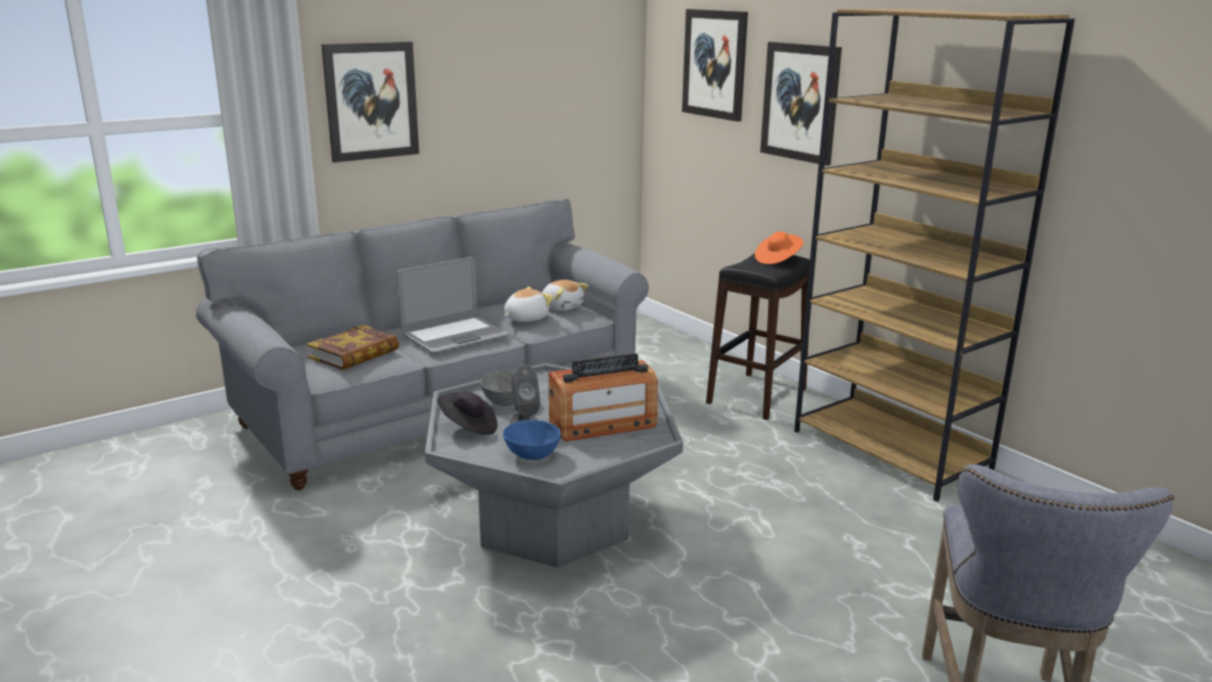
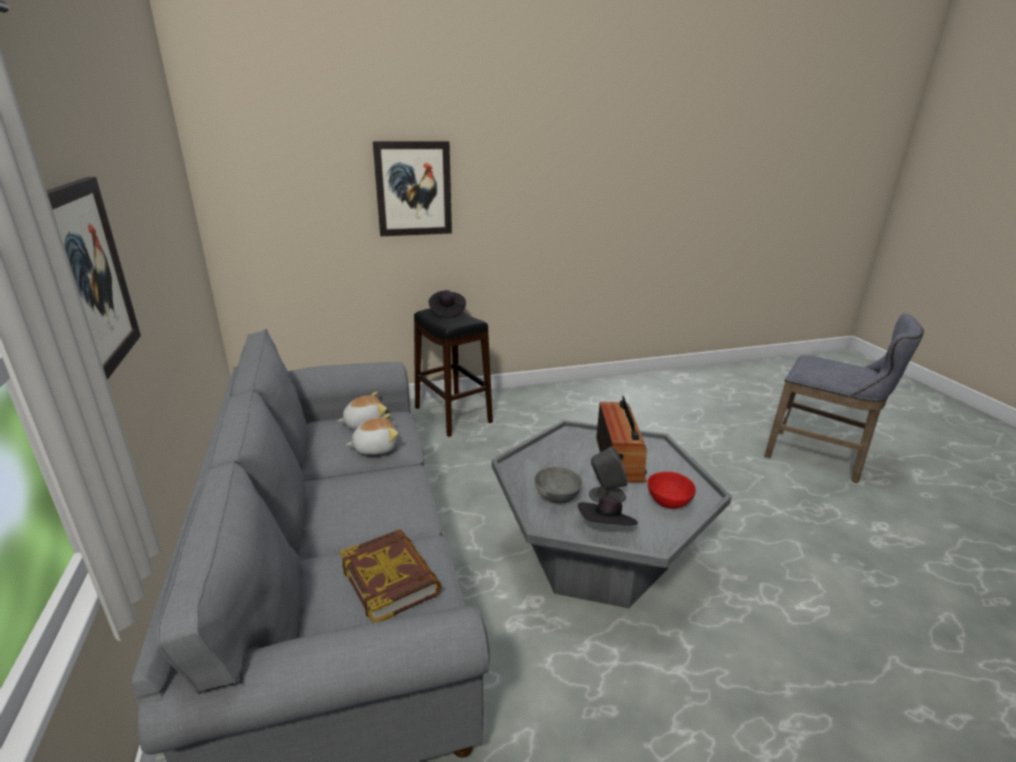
camera: 70 degrees left, 5 degrees up
laptop [397,257,508,353] -> none
blue bowl [503,420,561,460] -> red bowl [647,472,696,509]
plush toy [504,287,554,322] -> plush toy turned 90 degrees clockwise [346,414,398,455]
picture [682,9,748,122] -> none
orange hat [755,231,804,264] -> black hat [429,290,466,318]
brown bookcase [794,9,1075,502] -> none

